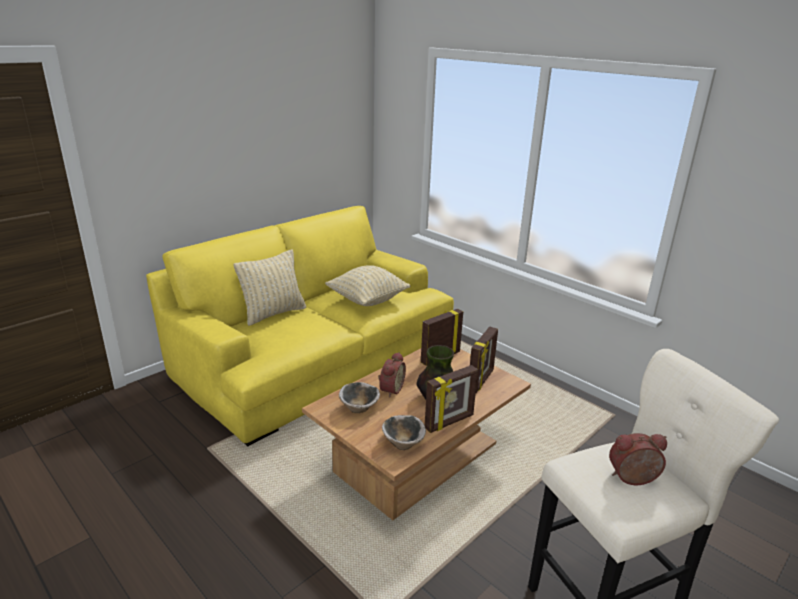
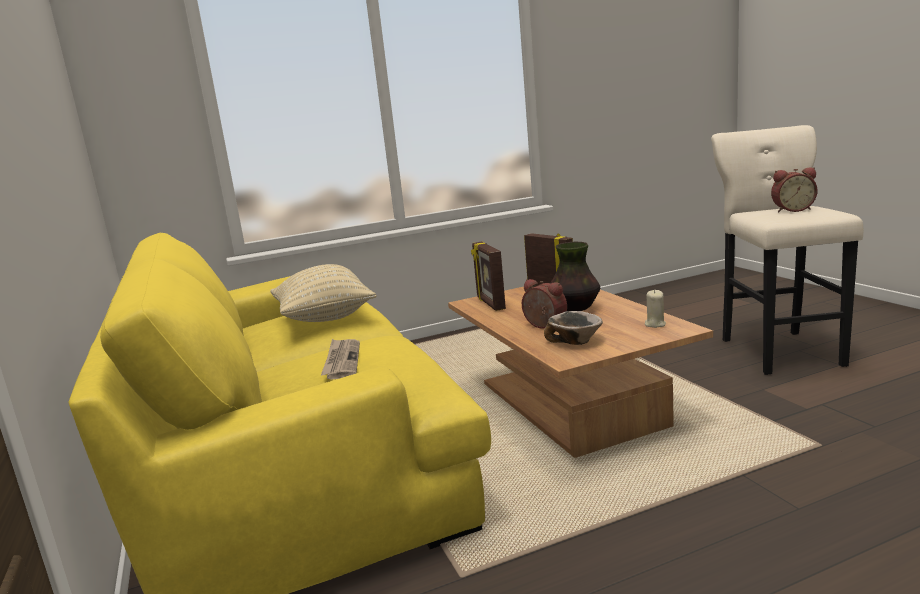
camera: 65 degrees left, 10 degrees down
beige pillow [234,249,306,326] -> none
bowl [382,415,426,450] -> beige candle [645,290,666,328]
picture frame [425,365,478,433] -> none
alarm clock [609,433,667,485] -> alarm clock turned 105 degrees counterclockwise [771,167,818,212]
none -> newspaper [321,339,360,380]

